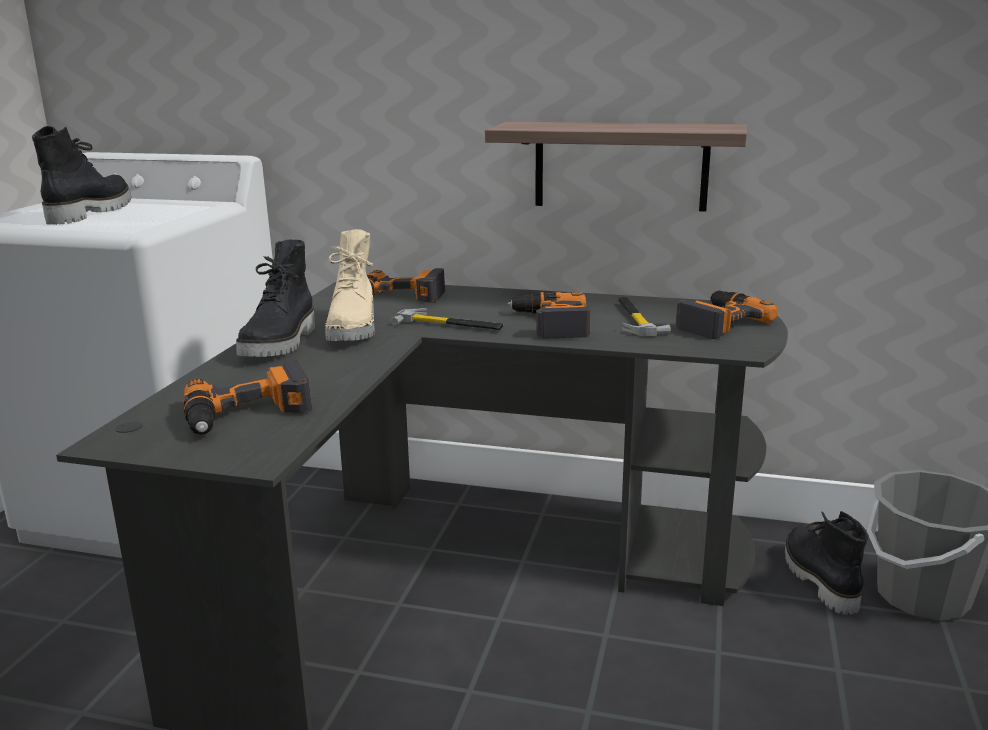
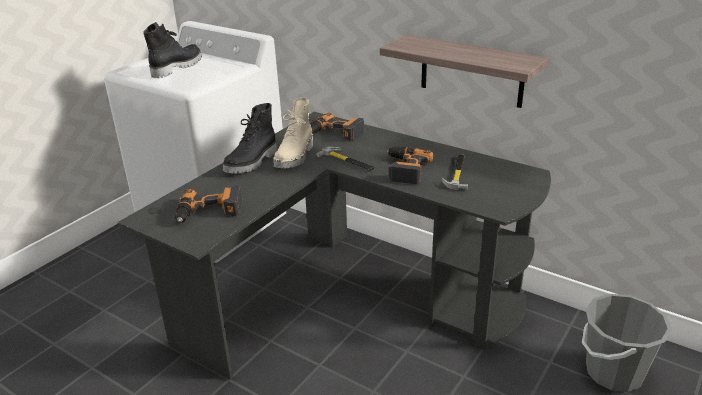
camera: 20 degrees right, 10 degrees up
power drill [676,291,778,339] -> none
black boot [785,511,868,615] -> none

